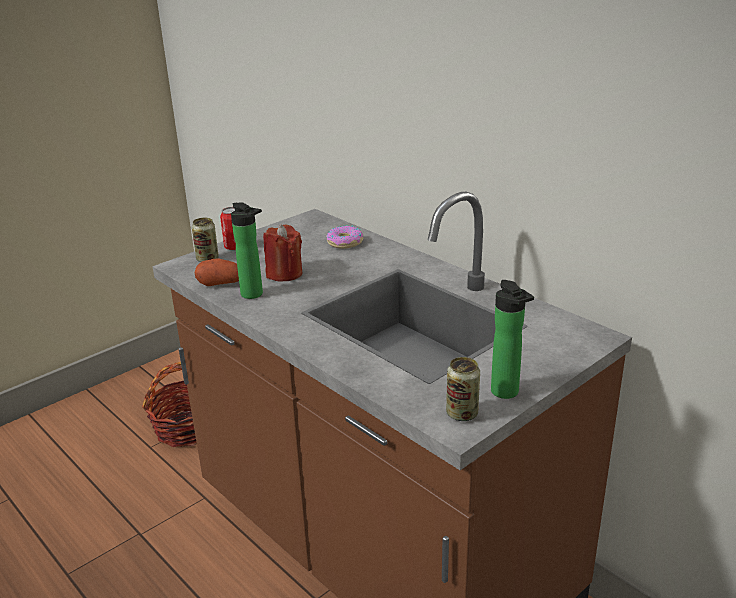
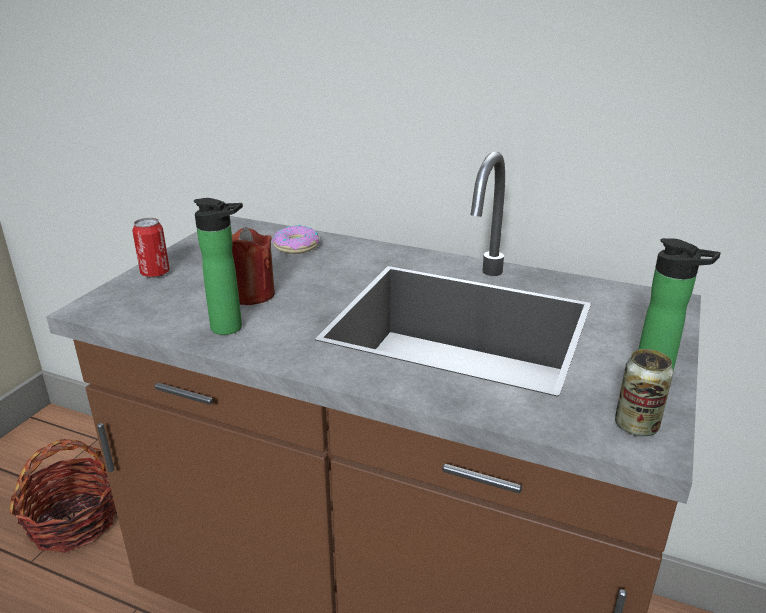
camera: 25 degrees left, 0 degrees up
can [192,218,219,262] -> none
potato [194,258,239,286] -> none

